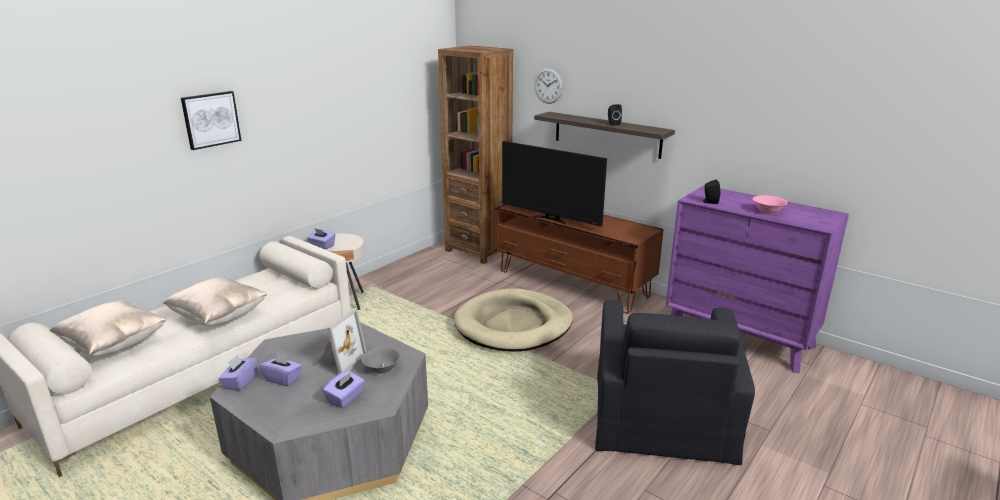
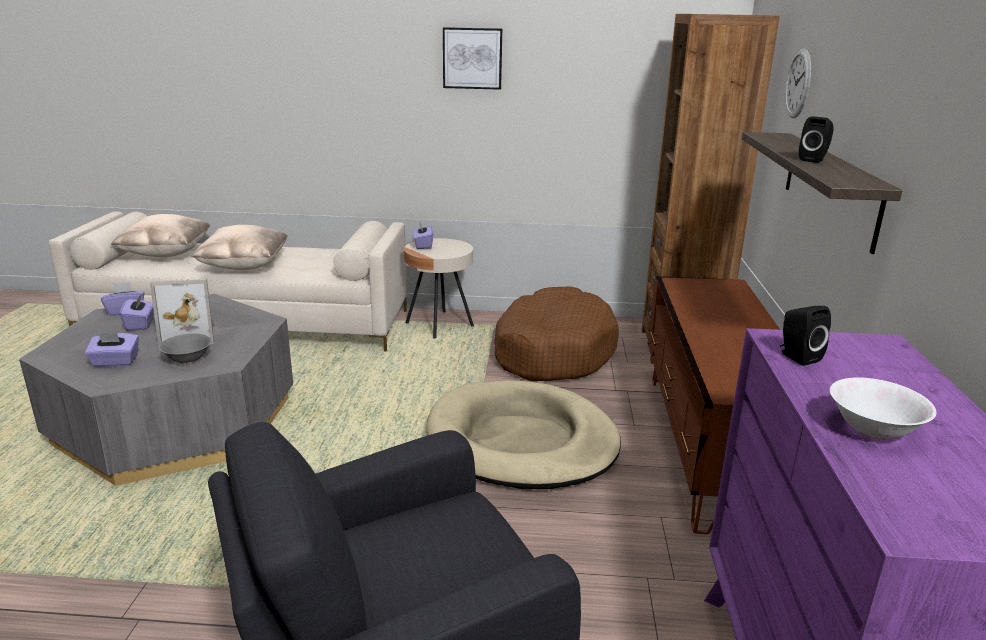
camera: 55 degrees right, 0 degrees up
picture [181,91,241,150] -> picture moved to [443,27,502,90]
television [502,141,607,227] -> none
pink bowl [753,195,788,214] -> white bowl [830,377,936,440]
none -> brown dog bed [494,286,619,381]

